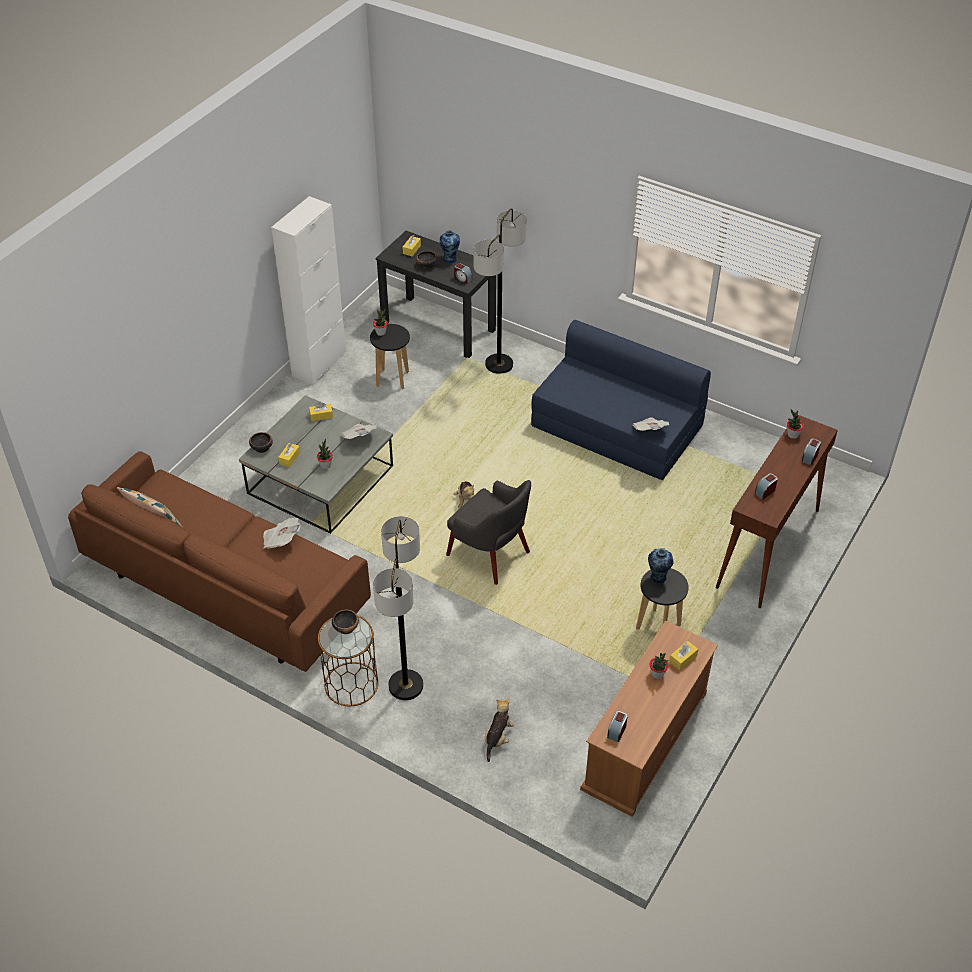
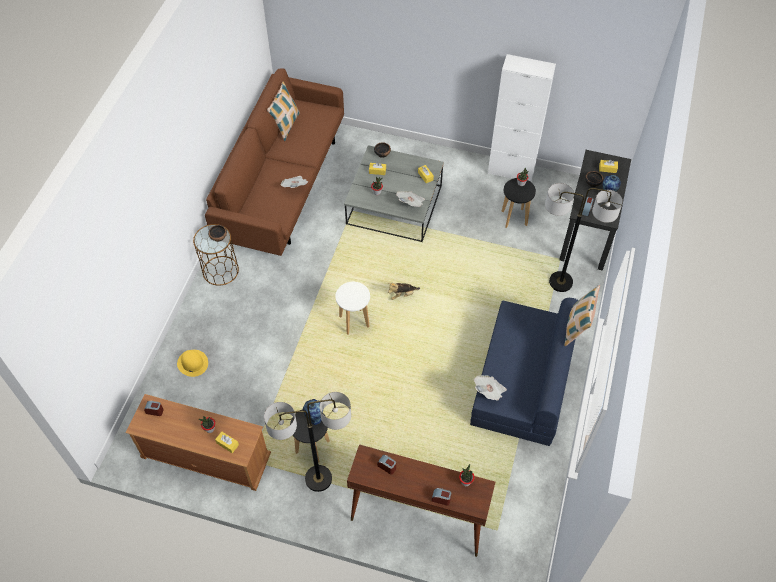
camera: 75 degrees right, 10 degrees up
floor lamp [373,516,423,700] -> floor lamp moved to [264,392,351,492]
grey armchair [446,480,531,585] -> white stool [335,282,370,334]
plush toy [485,698,514,762] -> yellow hat [177,350,208,377]
none -> pillow [564,285,600,346]

